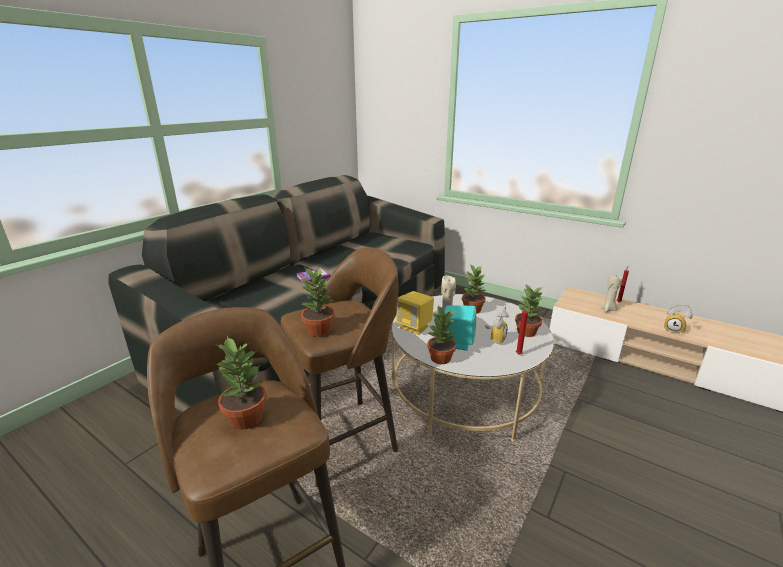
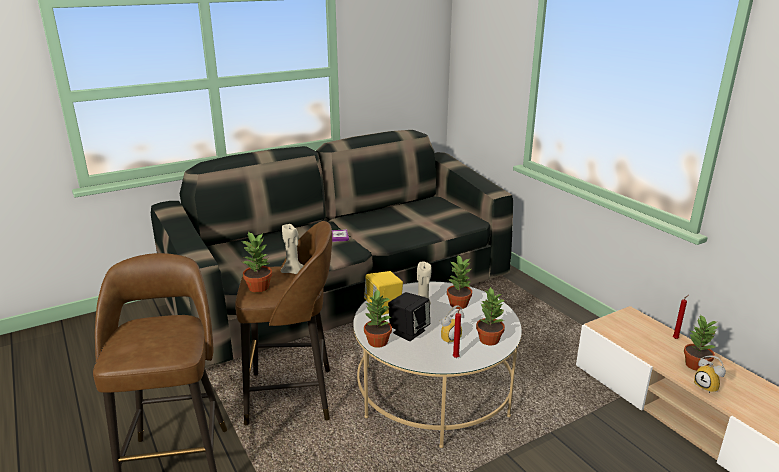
camera: 25 degrees right, 0 degrees up
potted plant [216,336,267,430] -> potted plant moved to [684,314,719,371]
turquoise speaker [444,305,476,351] -> black speaker [388,292,430,341]
beige candle [601,274,622,312] -> beige candle moved to [281,224,304,274]

